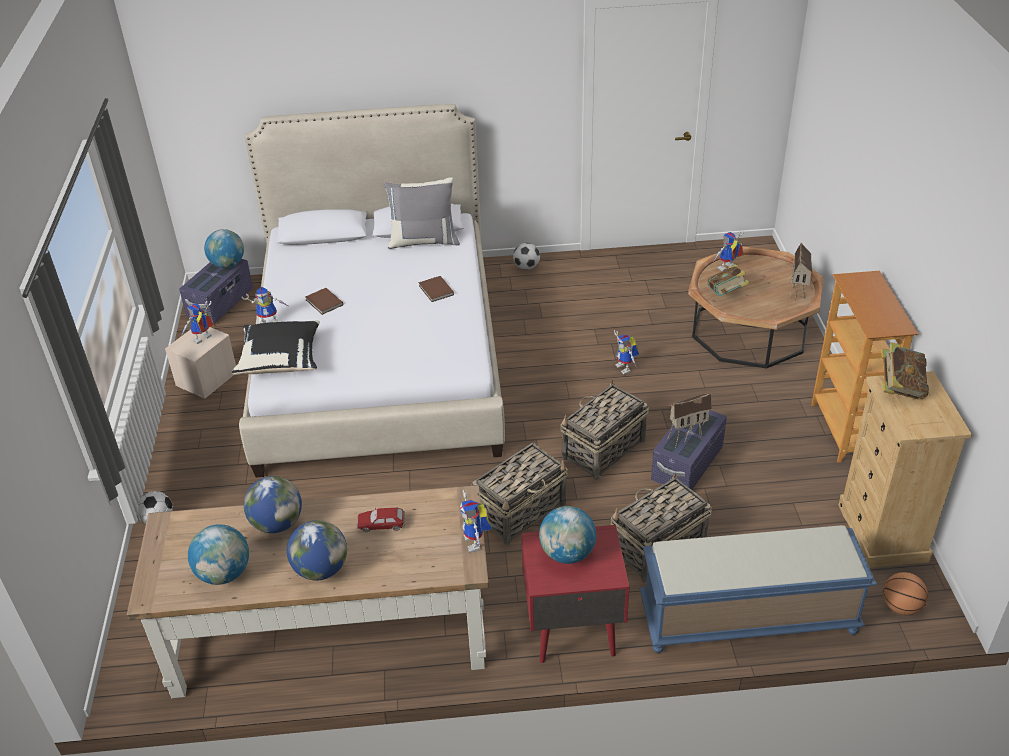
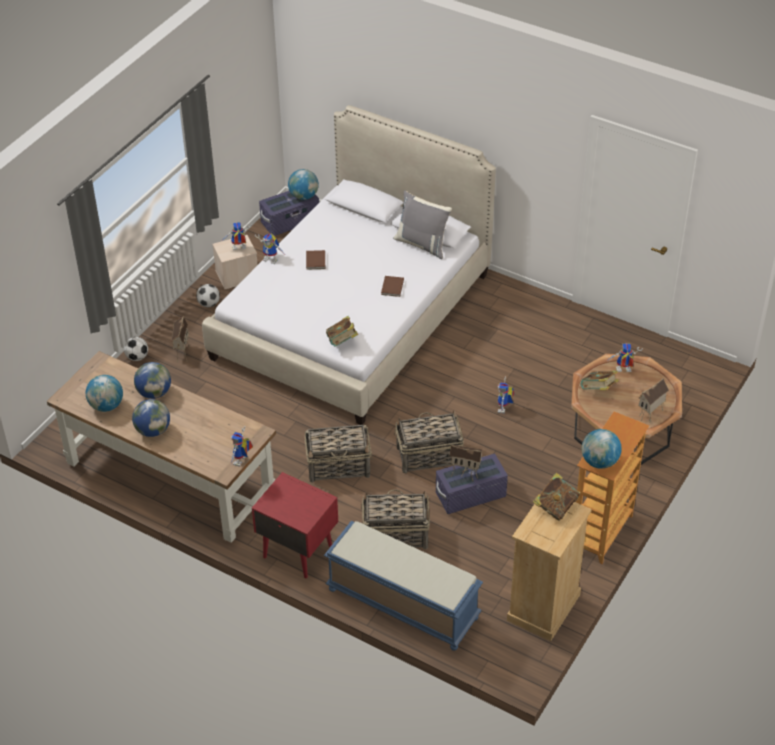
camera: 35 degrees right, 5 degrees up
black pillow [232,320,320,375] -> none
toy car [357,508,405,532] -> none
football [513,243,540,270] -> football moved to [196,284,220,307]
globe [539,506,596,564] -> globe moved to [582,429,622,469]
basketball [883,572,928,615] -> none
none -> toy house [171,316,190,362]
none -> book [326,316,358,347]

